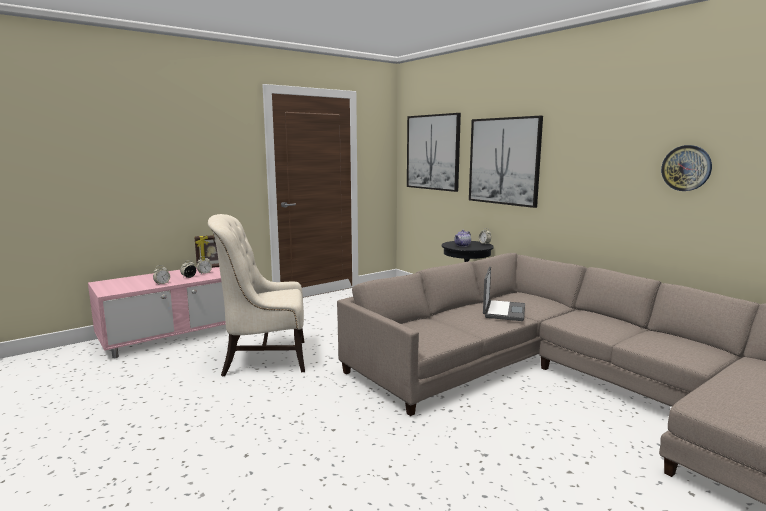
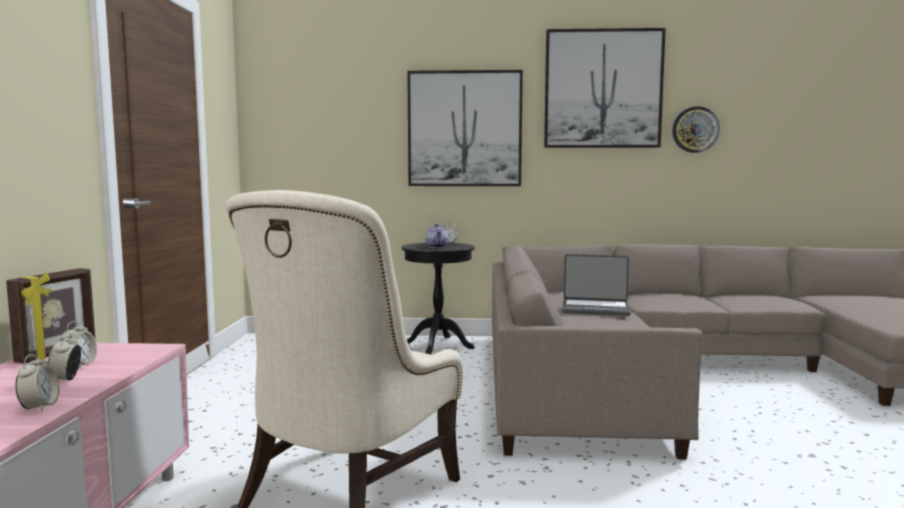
camera: 50 degrees left, 5 degrees down
picture [407,113,461,192] -> picture moved to [544,28,666,148]
laptop [483,267,525,321] -> laptop turned 135 degrees clockwise [562,254,631,316]

